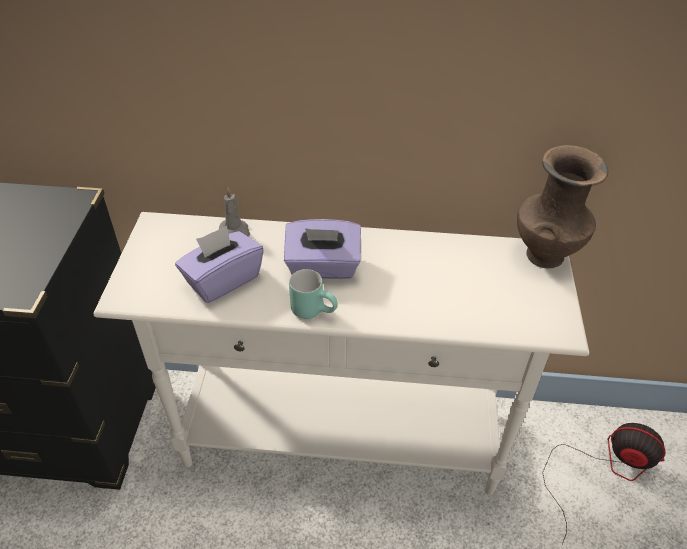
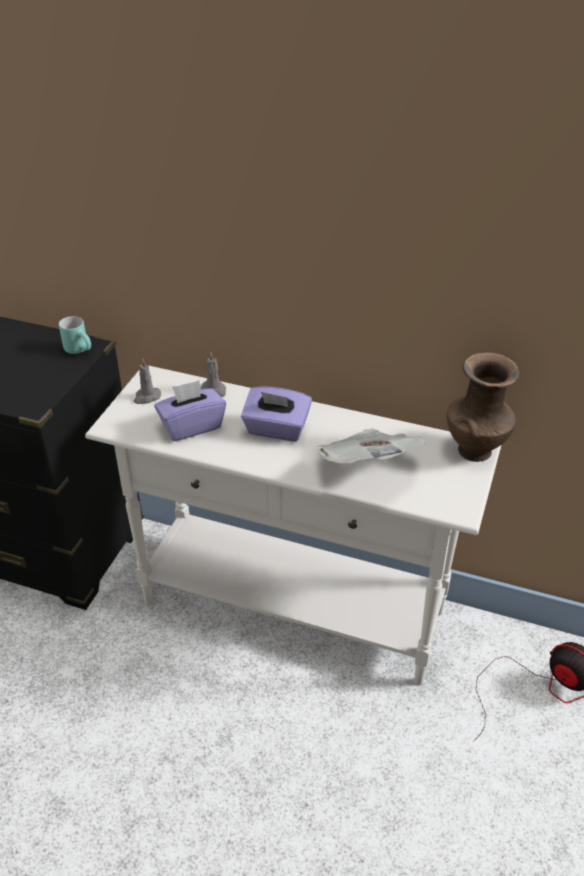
camera: 15 degrees right, 5 degrees down
turquoise mug [289,269,338,319] -> turquoise mug moved to [59,316,91,354]
none -> grey candle [134,358,161,404]
none -> newspaper [318,429,426,464]

